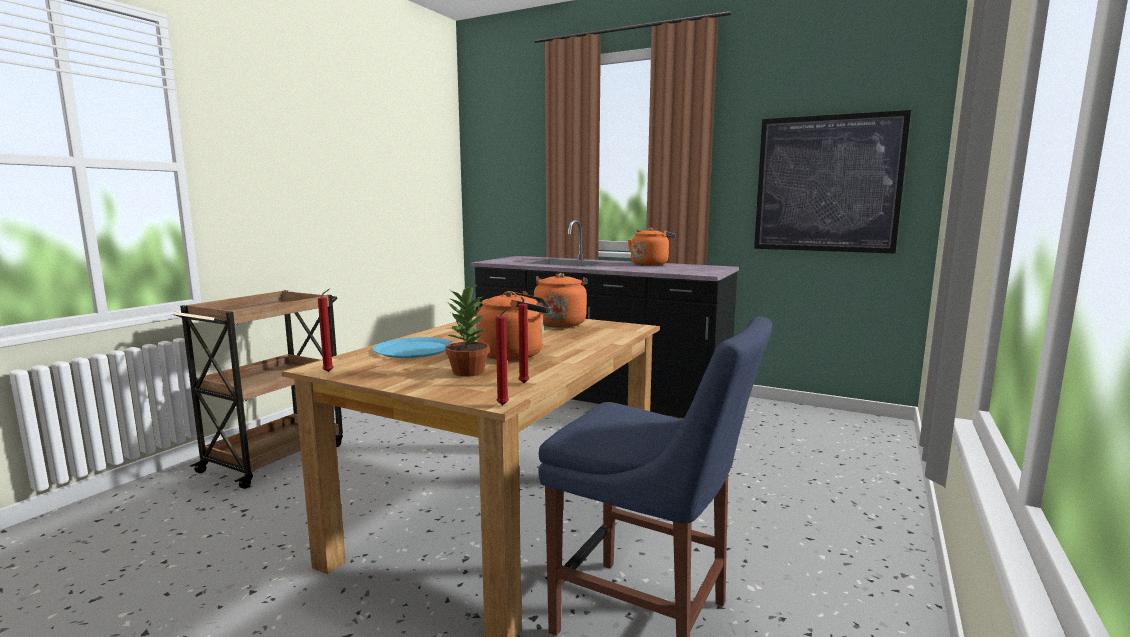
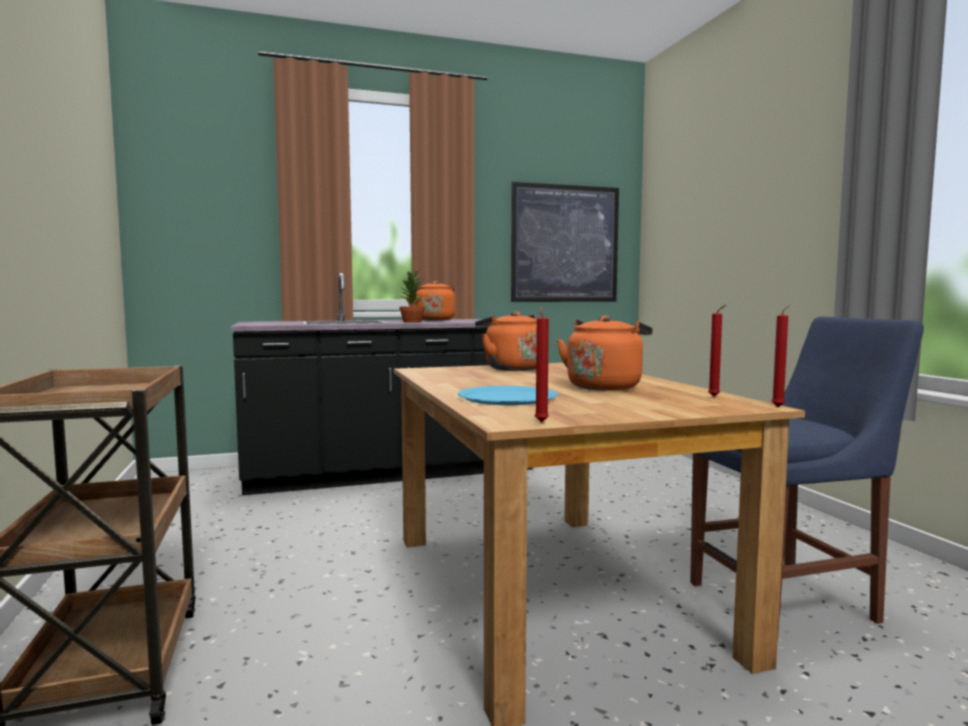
camera: 45 degrees left, 5 degrees down
potted plant [446,285,490,377] -> potted plant moved to [399,270,425,323]

